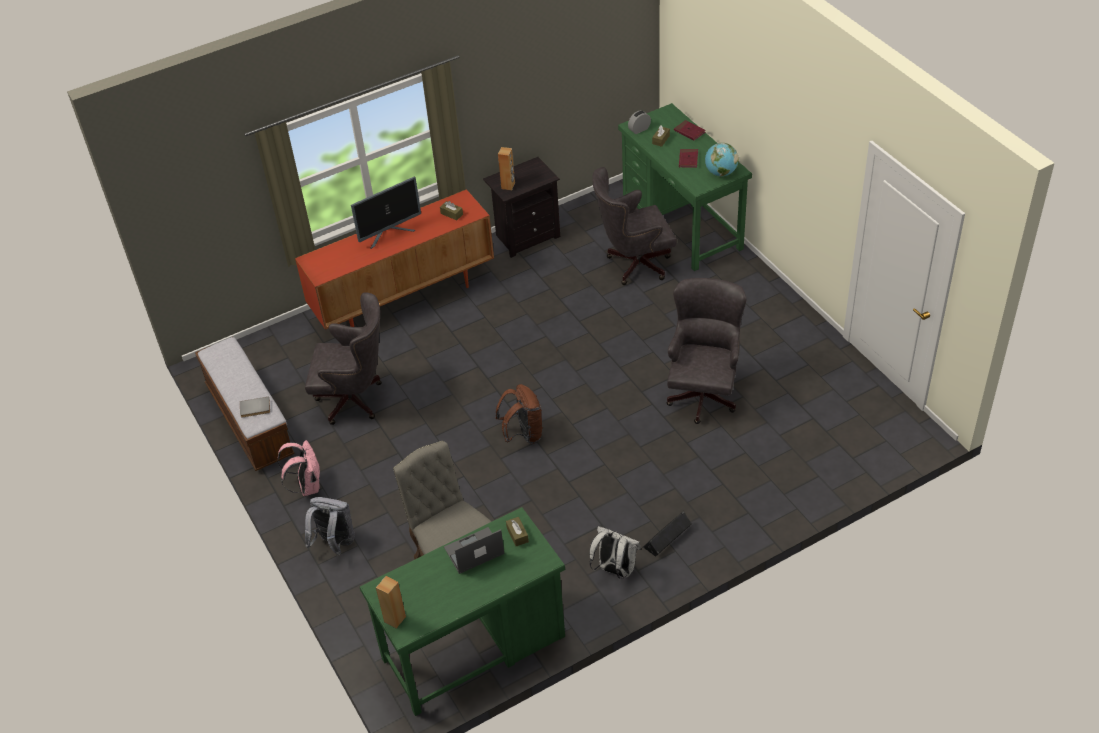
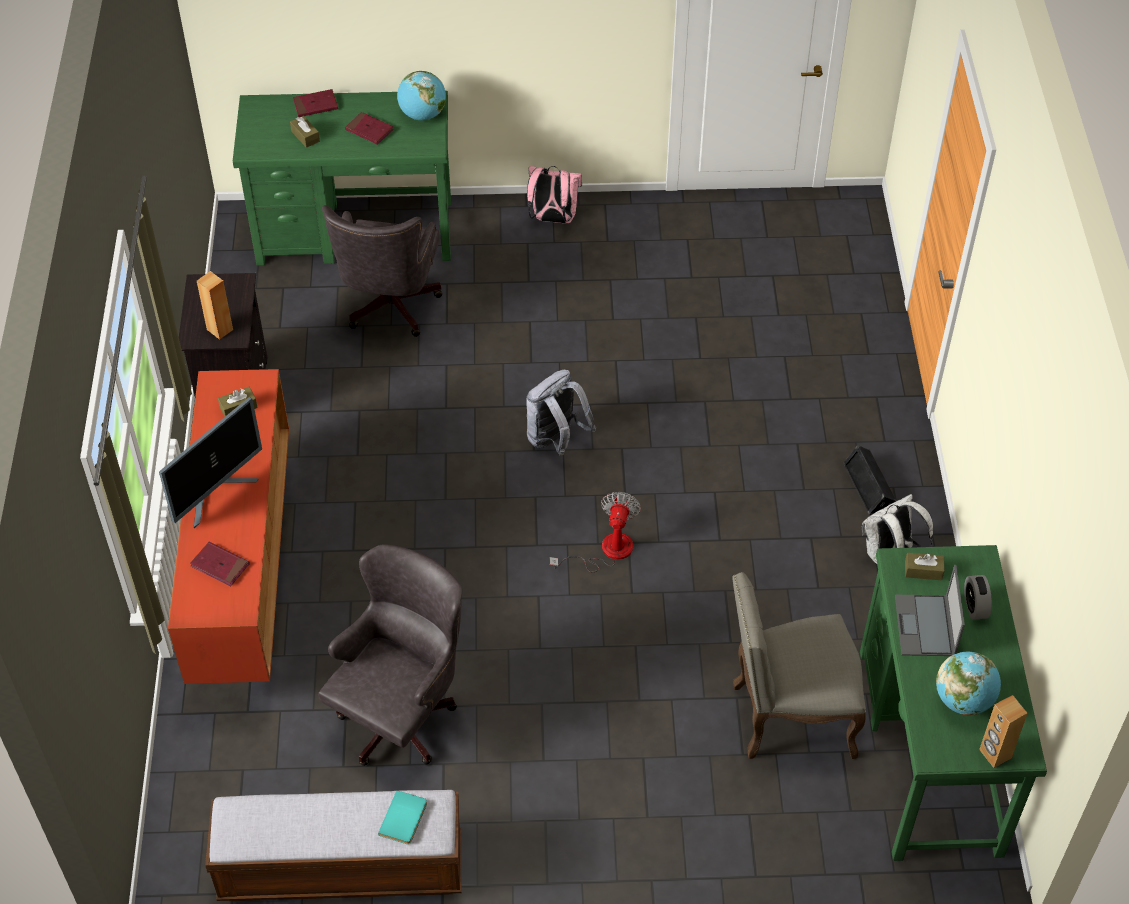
camera: 65 degrees left, 5 degrees up
grey book [240,397,270,417] -> turquoise book [378,790,427,845]
pink backpack [277,440,320,496] -> pink backpack moved to [527,166,582,223]
grey backpack [305,497,355,556] -> grey backpack moved to [527,370,596,455]
monitor [351,176,421,249] -> monitor turned 45 degrees clockwise [159,397,262,528]
brown backpack [496,384,543,444] -> fan [550,491,641,572]
alarm clock [628,111,651,134] -> alarm clock moved to [964,575,992,620]
grey office chair [667,278,746,424] -> none
none -> red book [190,541,250,586]
none -> globe [936,652,1001,715]

